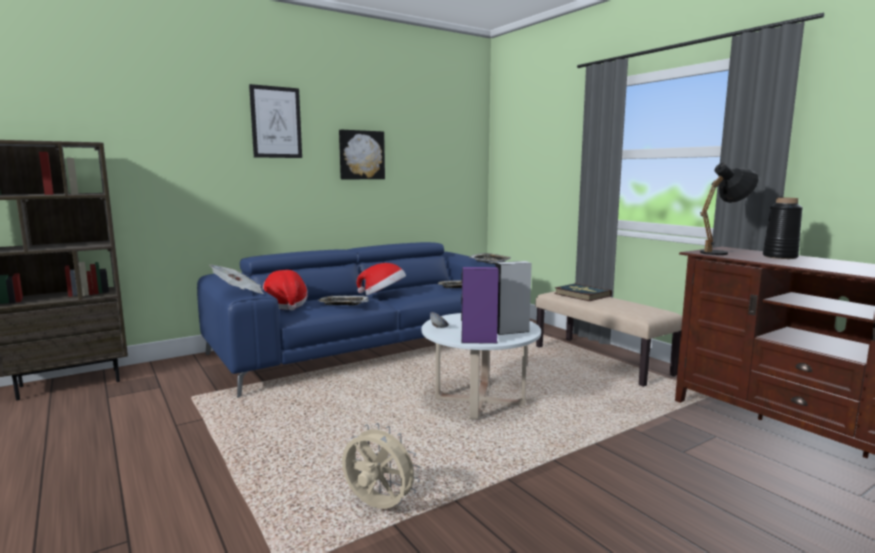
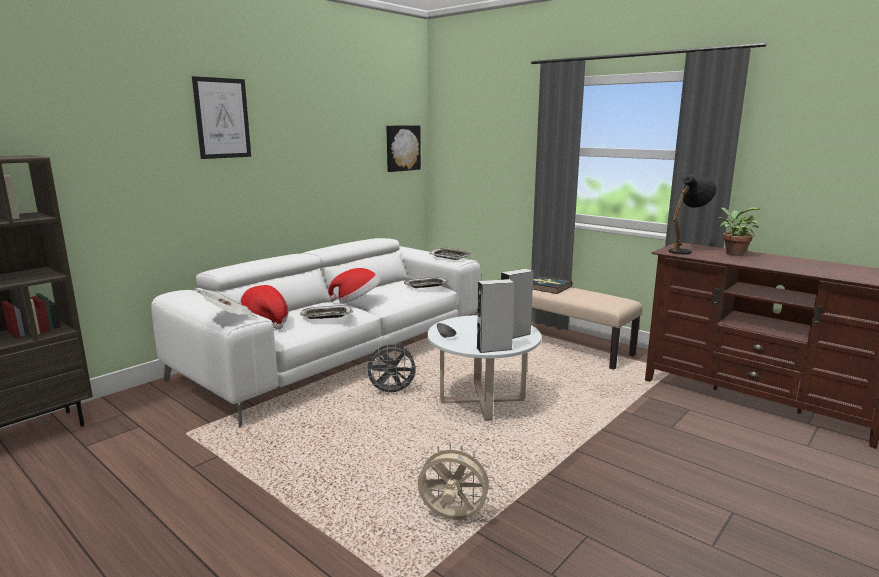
camera: 15 degrees left, 5 degrees up
blue sofa [197,242,496,398] -> white sofa [151,238,481,428]
picture [339,130,385,180] -> picture moved to [386,125,421,172]
purple speaker [461,267,499,344] -> grey speaker [477,279,514,353]
black vase [763,198,803,259] -> potted plant [718,207,761,256]
none -> grey fan [365,344,419,396]

